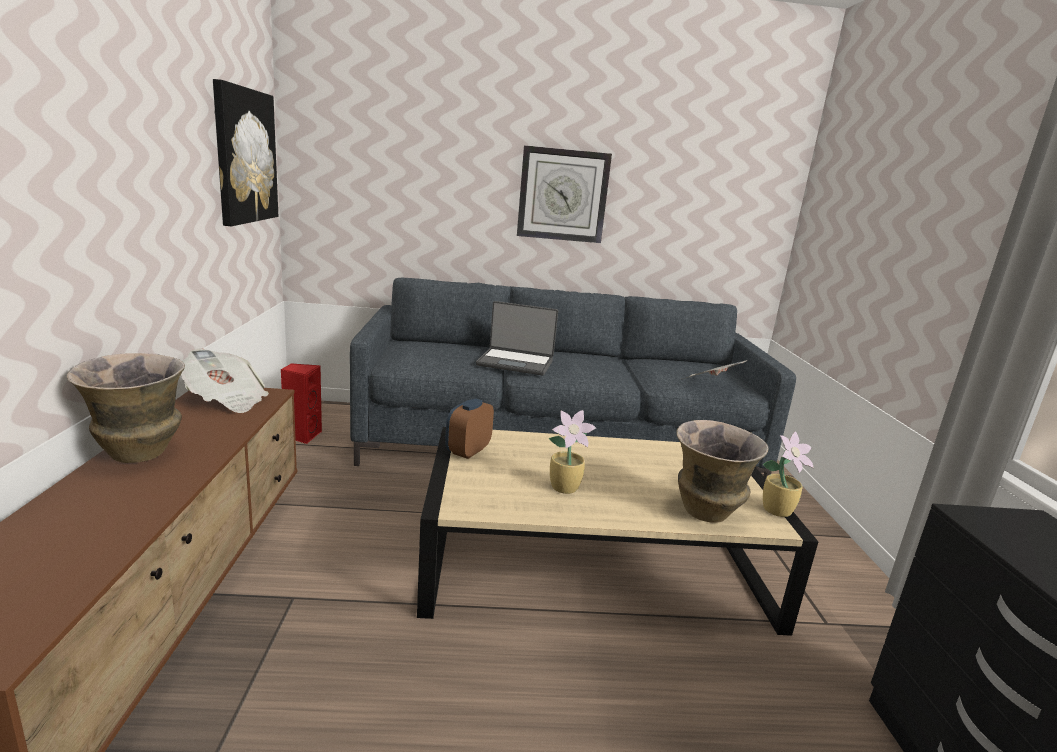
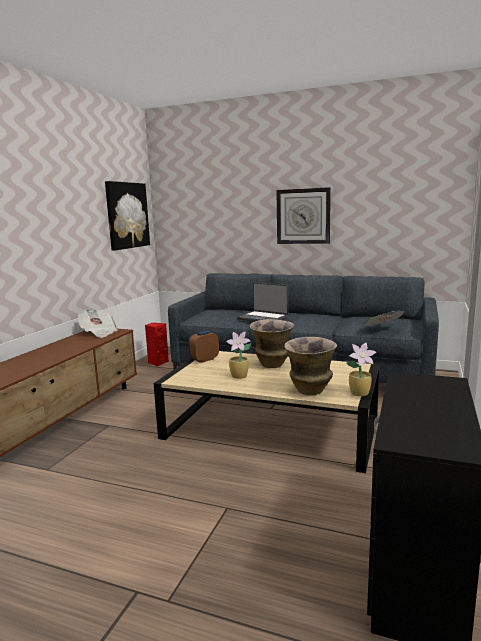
camera: 25 degrees right, 5 degrees down
vase [67,353,185,463] -> vase moved to [250,319,294,368]

